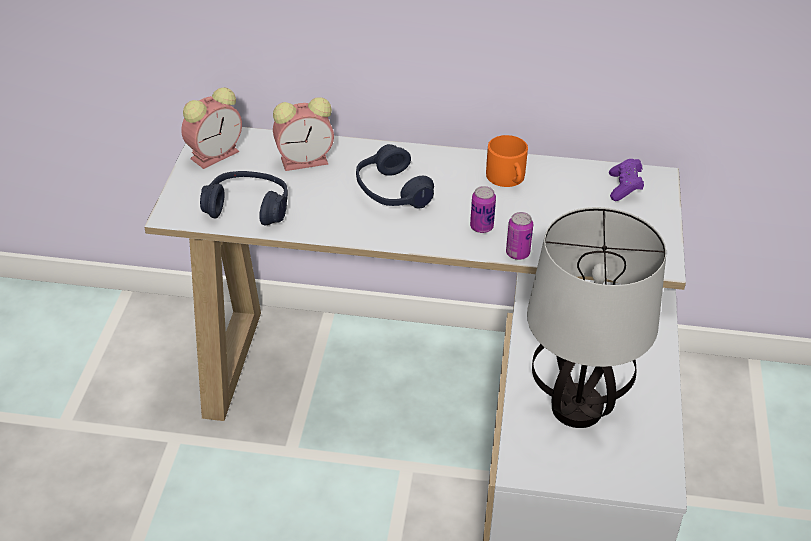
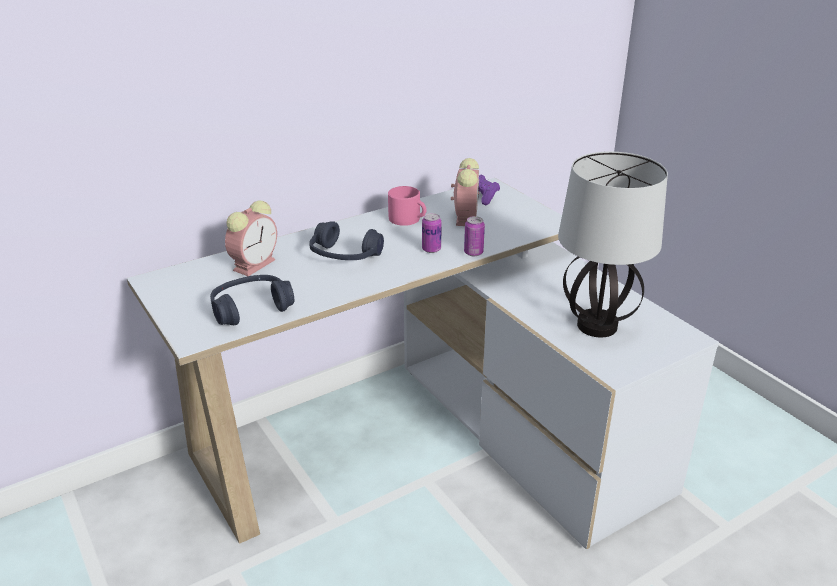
camera: 40 degrees left, 10 degrees down
alarm clock [181,87,242,169] -> alarm clock moved to [451,158,479,226]
orange mug [486,135,528,187] -> pink mug [388,186,427,226]

